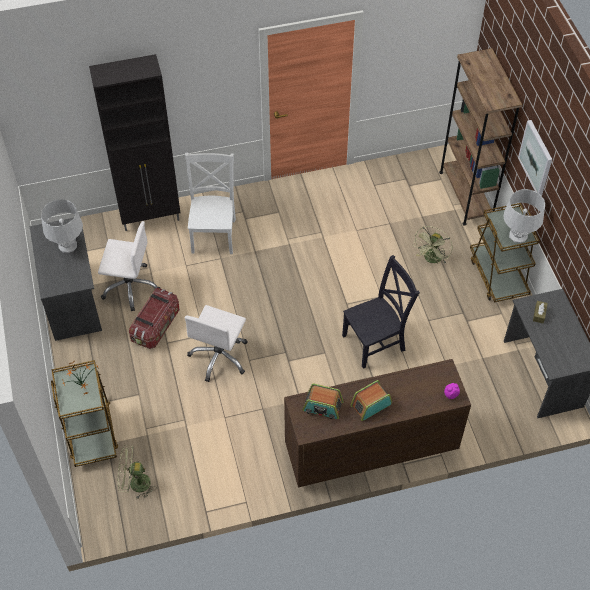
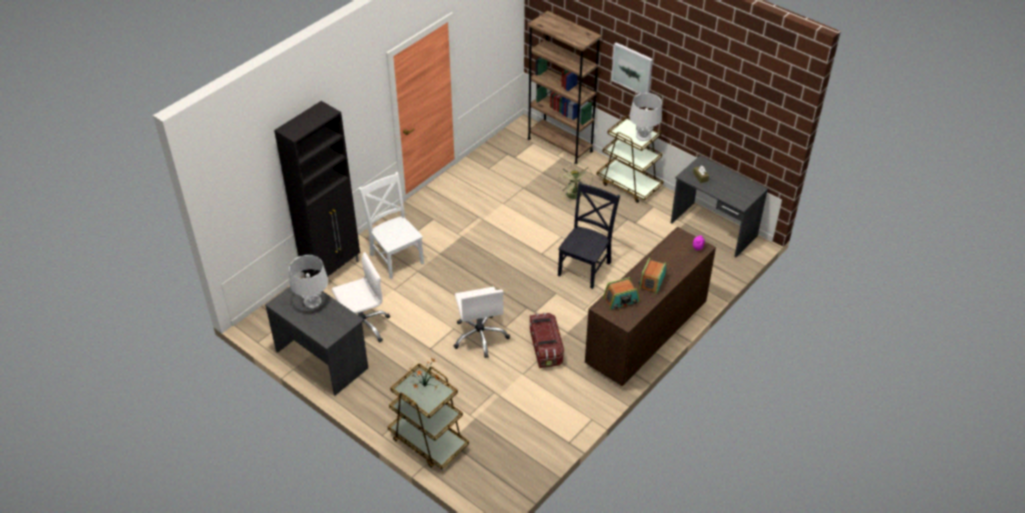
camera: 35 degrees left, 10 degrees down
green fan [118,446,156,499] -> none
storage box [129,288,180,349] -> storage box moved to [530,313,564,368]

